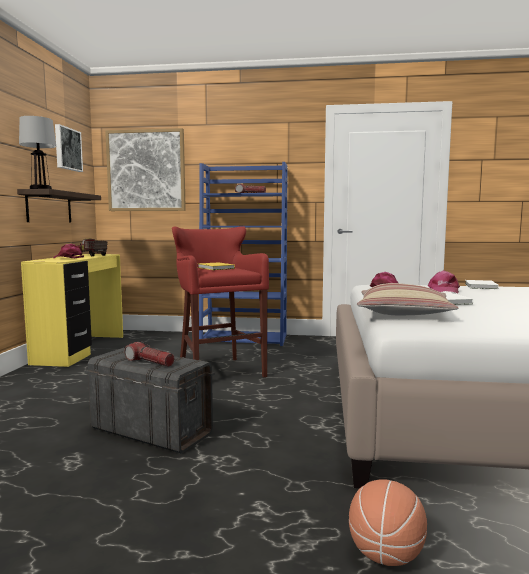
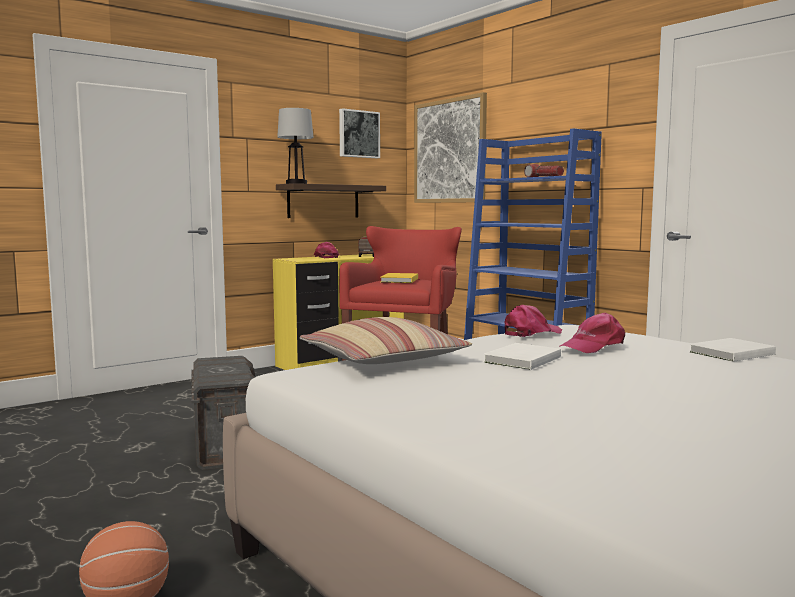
camera: 45 degrees right, 0 degrees up
flashlight [124,341,175,367] -> none

